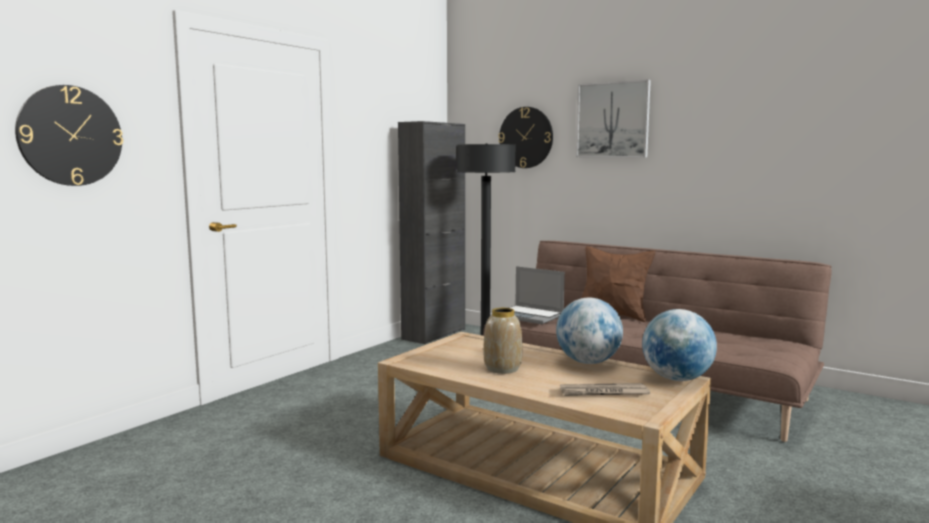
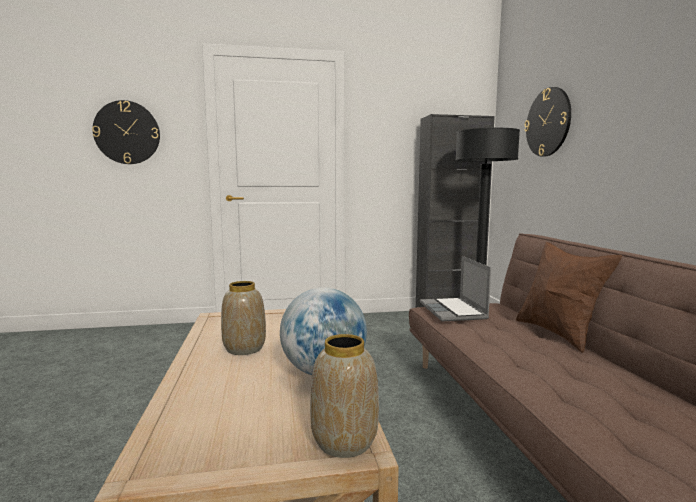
camera: 45 degrees right, 0 degrees up
newspaper [560,383,650,396] -> none
picture [576,79,651,157] -> none
globe [642,309,717,381] -> vase [310,334,379,458]

